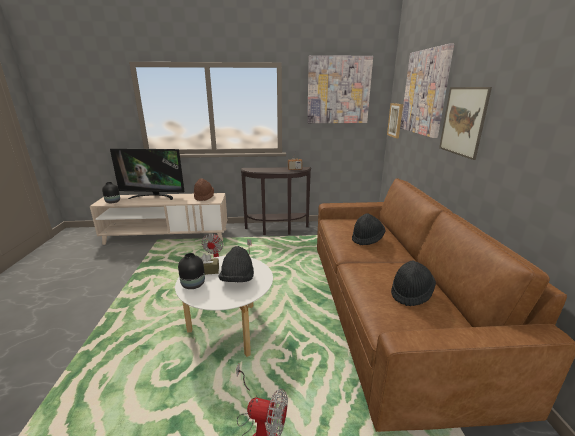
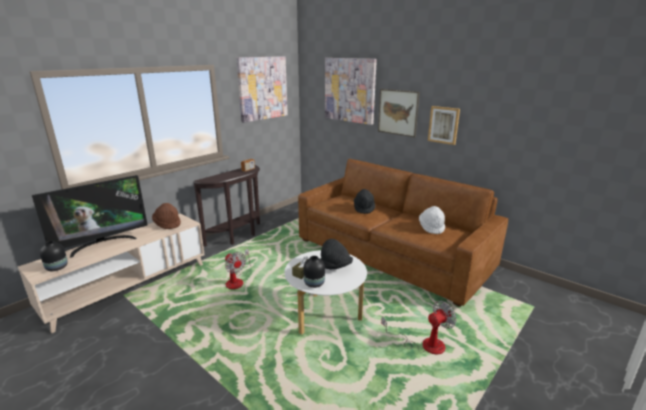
camera: 45 degrees left, 0 degrees up
picture [387,103,403,138] -> picture moved to [428,106,460,145]
black hat [391,261,436,306] -> white hat [419,206,445,234]

